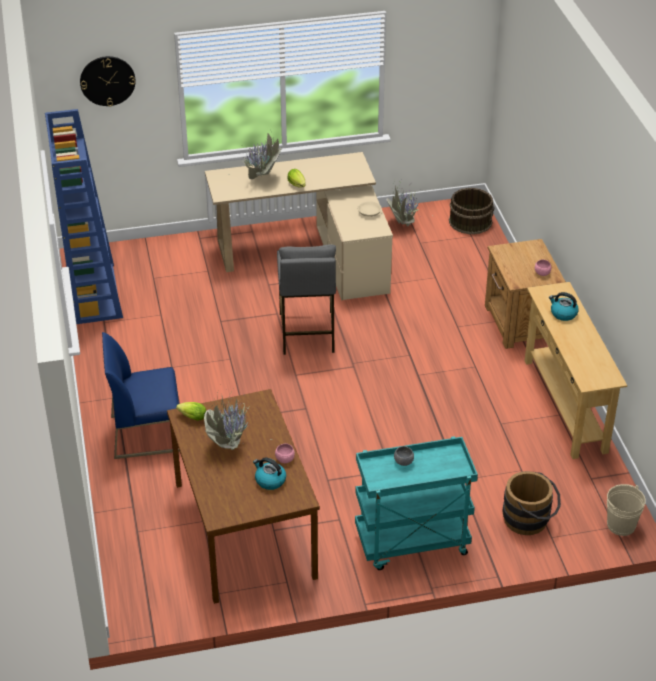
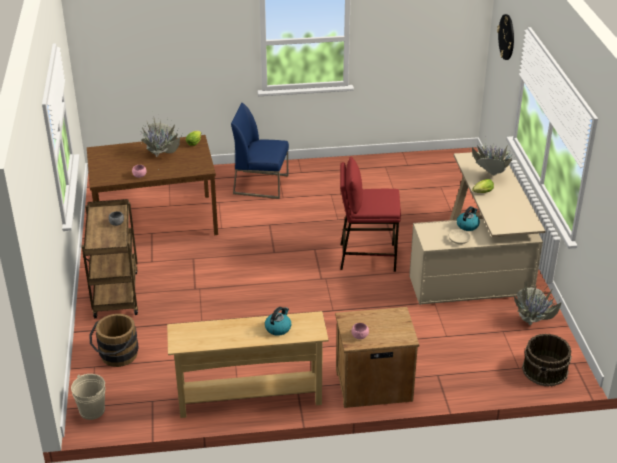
camera: 95 degrees right, 5 degrees down
blue bookcase [45,109,123,324] -> none
blue chair [102,332,180,459] -> blue chair turned 75 degrees counterclockwise [231,103,289,199]
kettle [253,457,286,490] -> kettle moved to [457,206,480,231]
grey stool [277,244,336,355] -> red stool [340,157,401,272]
turquoise cart [355,436,478,570] -> brown cart [82,199,138,318]

